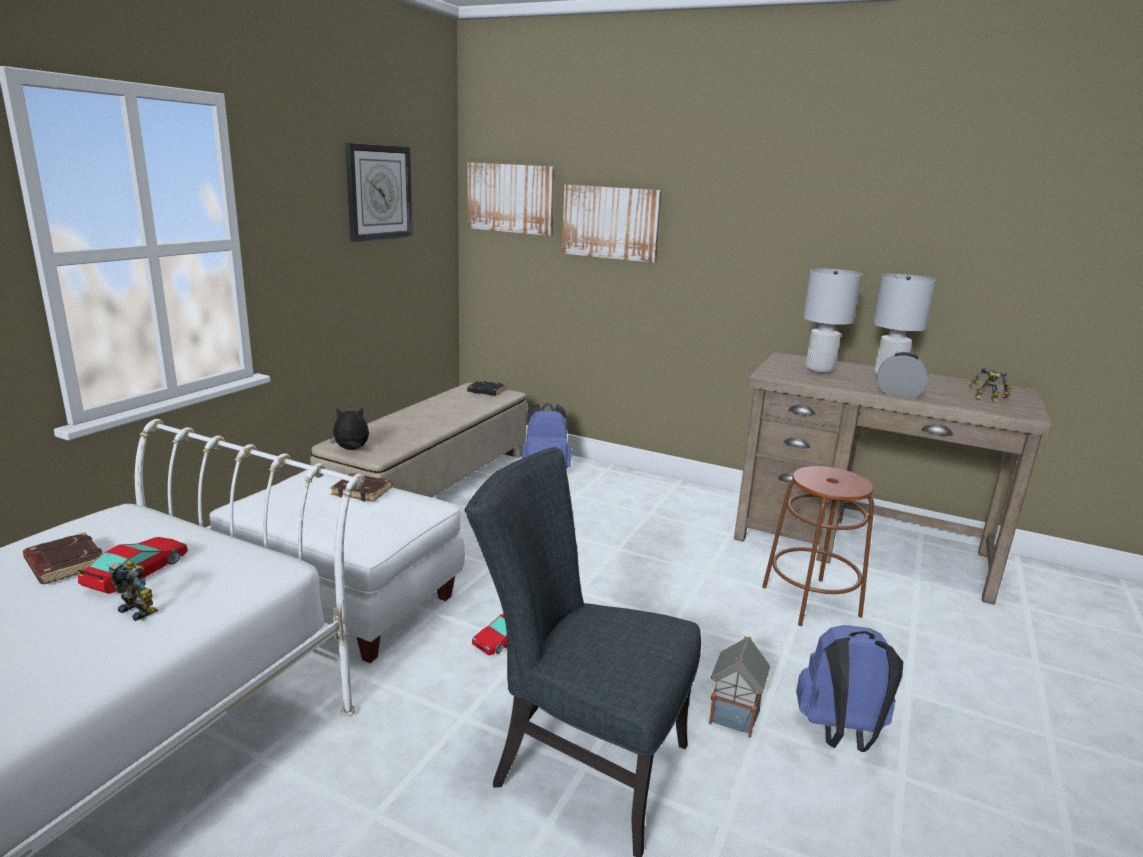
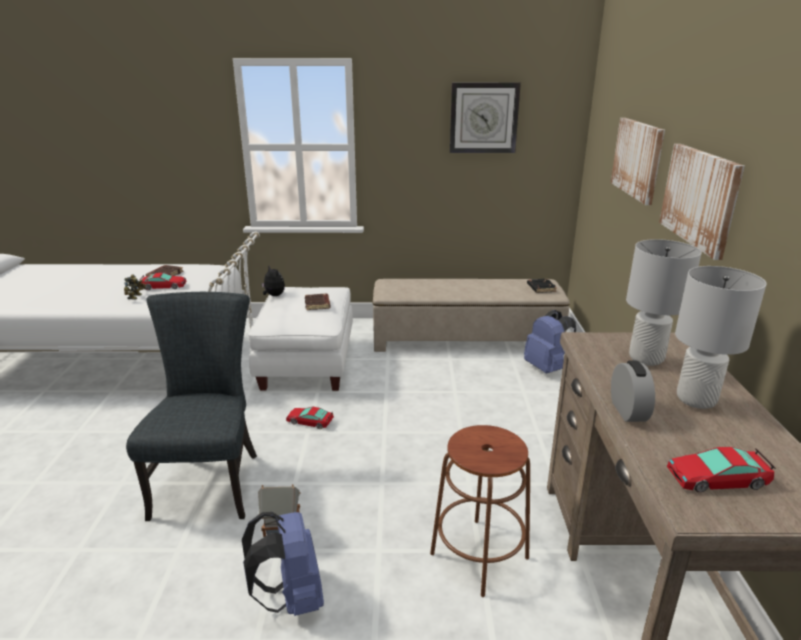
camera: 65 degrees right, 5 degrees up
plush toy [330,408,369,450] -> plush toy moved to [261,266,285,296]
picture [468,162,555,236] -> picture moved to [659,144,745,260]
toy robot [969,367,1012,402] -> toy car [667,447,776,492]

